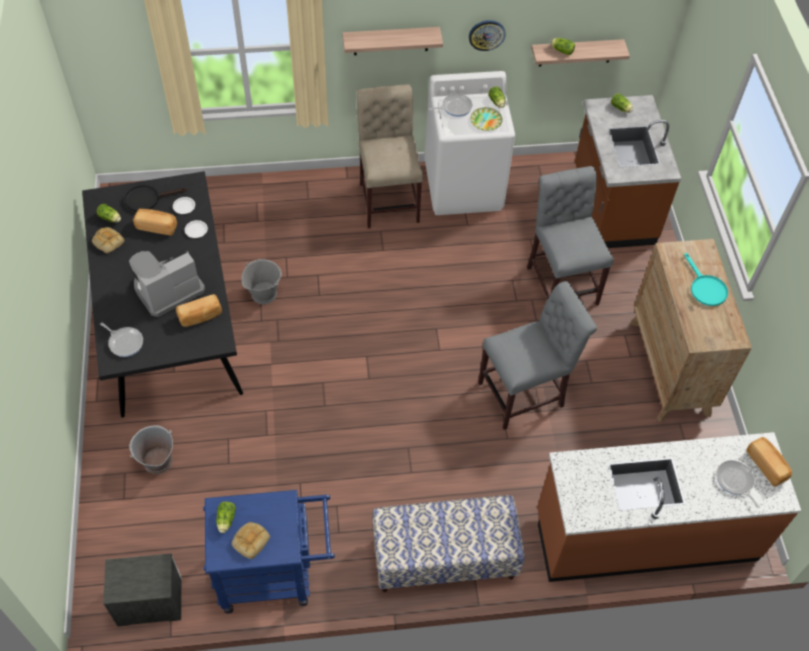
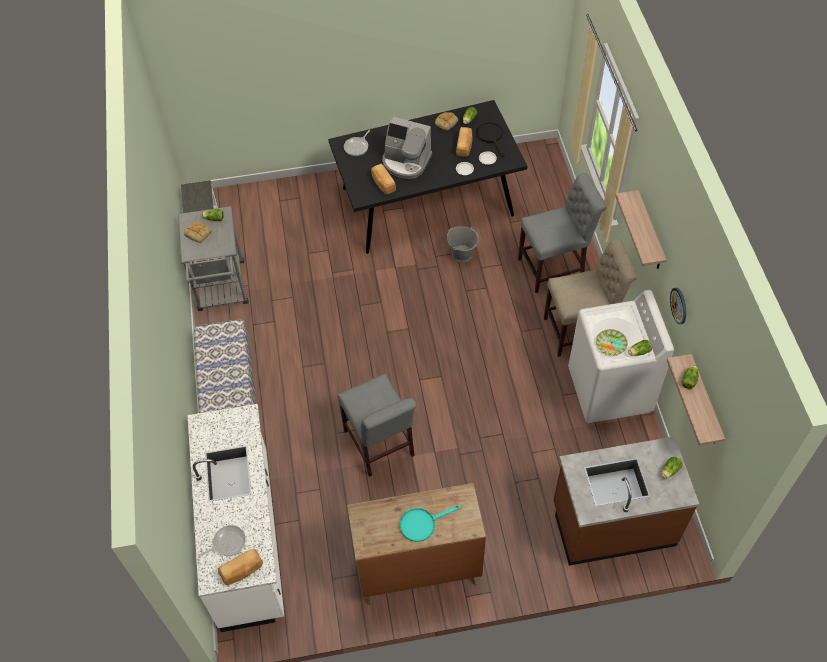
camera: 90 degrees right, 0 degrees up
coffee machine [129,251,205,317] -> coffee machine turned 150 degrees clockwise [383,117,432,179]
grey bucket [129,425,173,474] -> none
blue cart [203,490,335,614] -> grey cart [178,206,249,311]
frying pan [429,94,472,117] -> none
grey chair [527,166,614,306] -> grey chair moved to [518,173,607,293]
brown counter [537,432,801,582] -> white counter [188,404,284,632]

